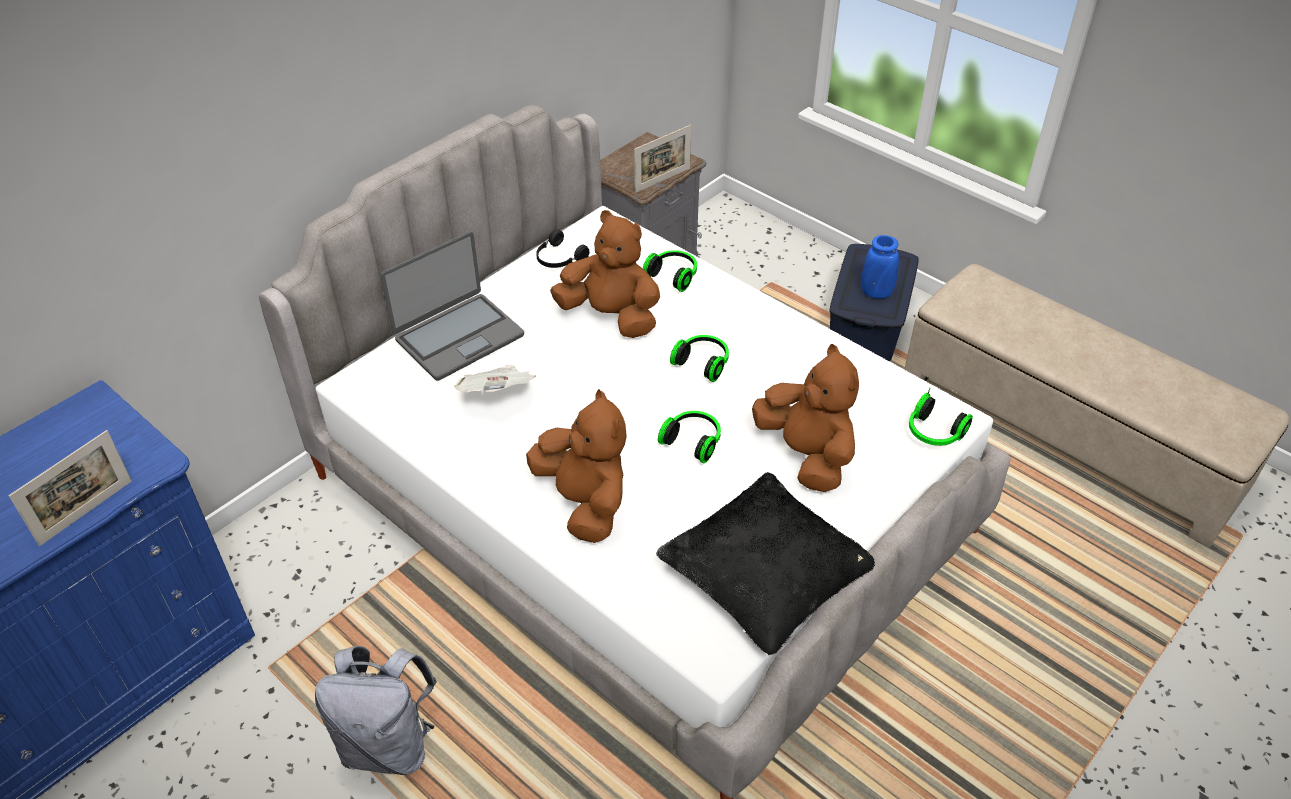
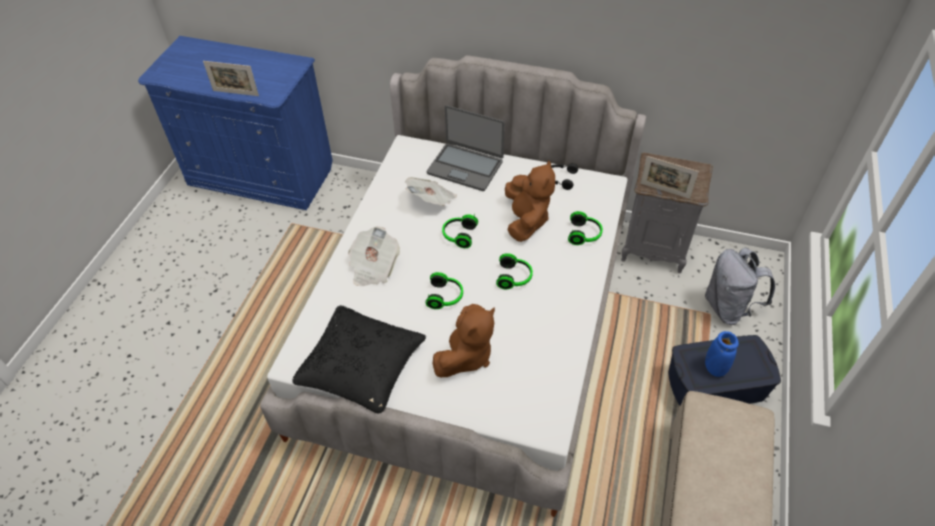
camera: 65 degrees right, 5 degrees up
grey backpack [315,646,437,775] -> grey backpack moved to [705,248,775,325]
brown plush toy [526,389,627,543] -> newspaper [348,226,400,286]
headphones [909,388,973,446] -> headphones moved to [442,214,478,248]

